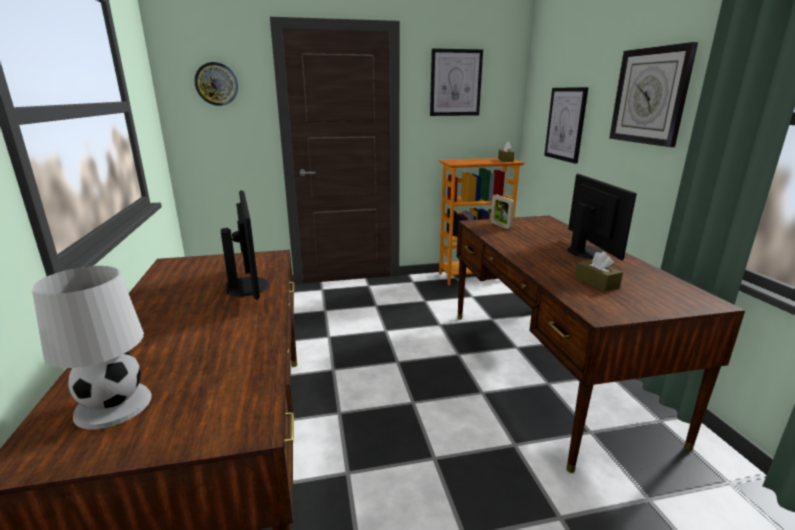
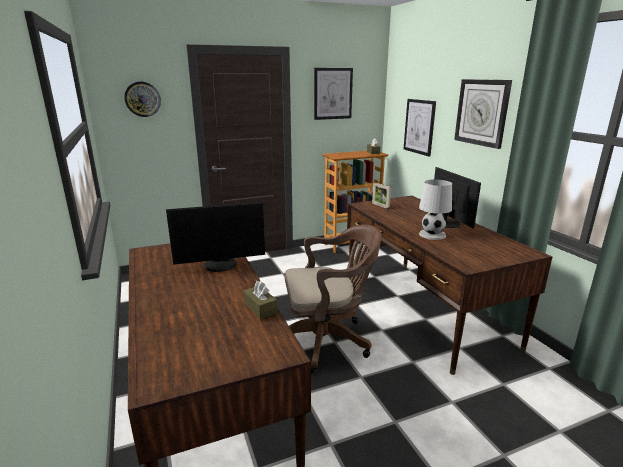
camera: 10 degrees left, 0 degrees up
white table lamp [32,266,152,430] -> white table lamp moved to [419,179,452,240]
monitor [221,190,269,300] -> monitor turned 105 degrees clockwise [166,202,265,272]
brown tissue box [575,251,623,292] -> brown tissue box moved to [244,281,278,319]
none -> brown office chair [285,225,382,374]

